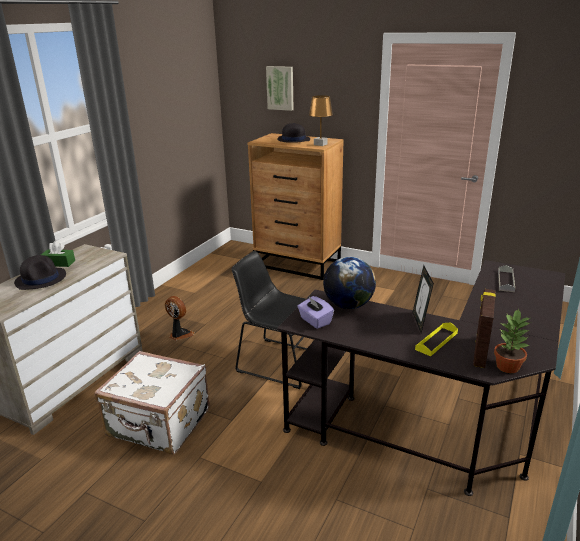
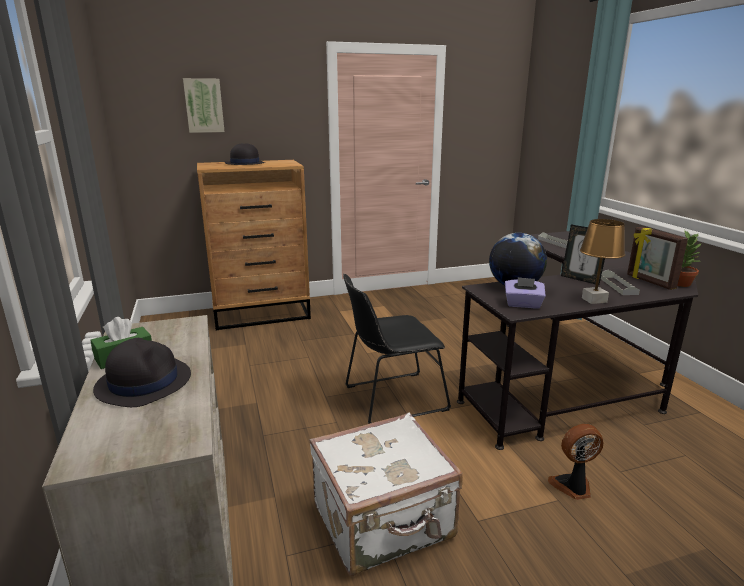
camera: 45 degrees left, 5 degrees down
fan [165,296,195,340] -> fan moved to [548,424,603,500]
brown table lamp [309,95,333,146] -> brown table lamp moved to [580,219,626,304]
yellow tray [415,323,458,356] -> grey tray [601,270,640,295]

